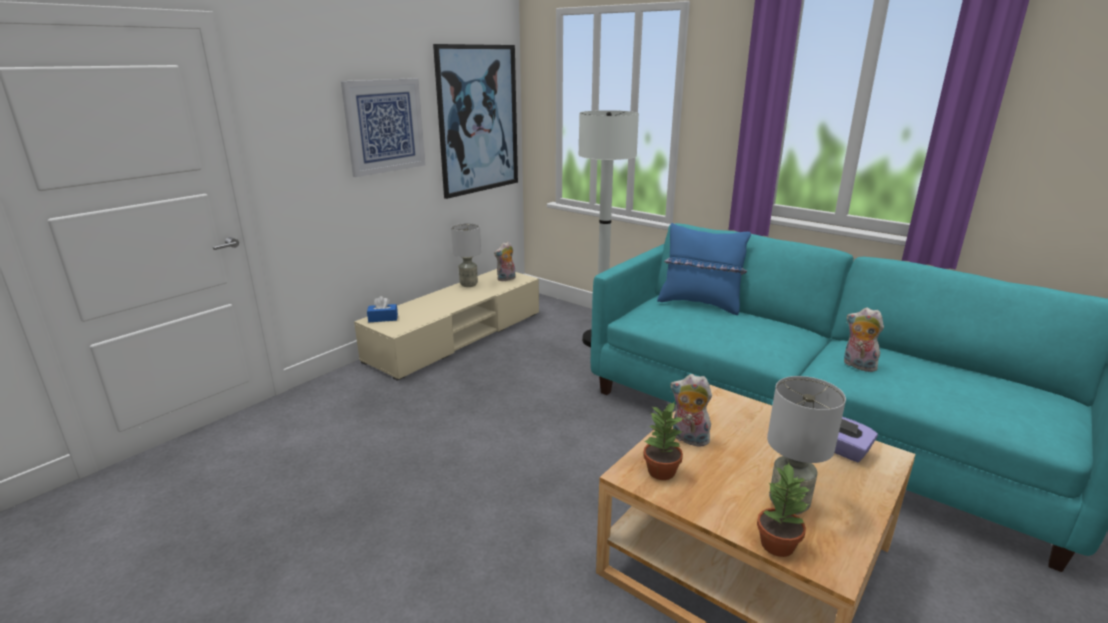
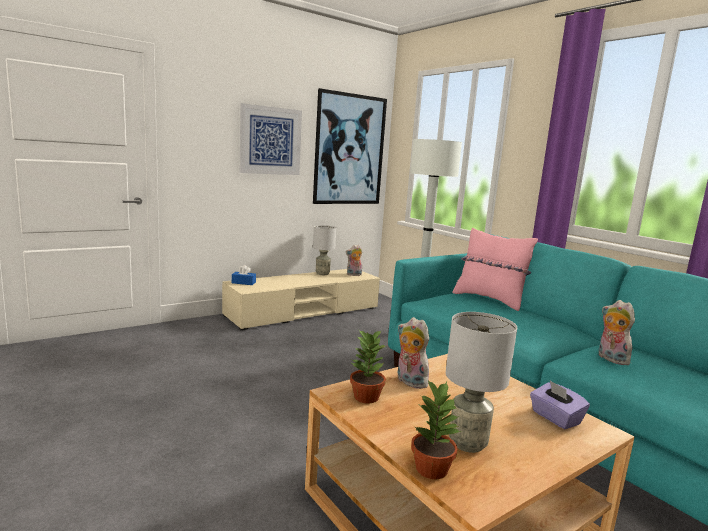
camera: 15 degrees right, 10 degrees down
blue pillow [657,223,751,315] -> pink pillow [452,228,538,311]

